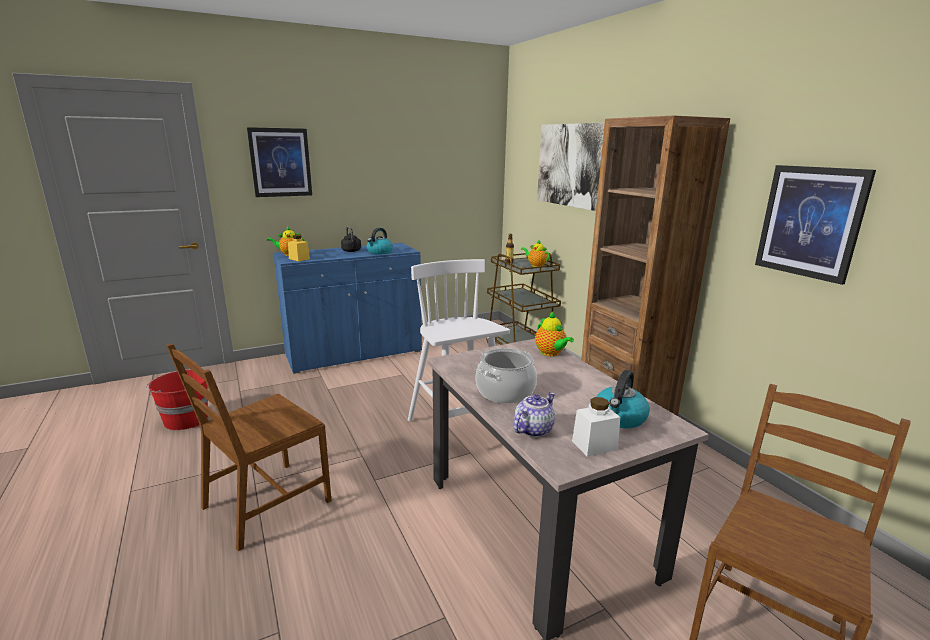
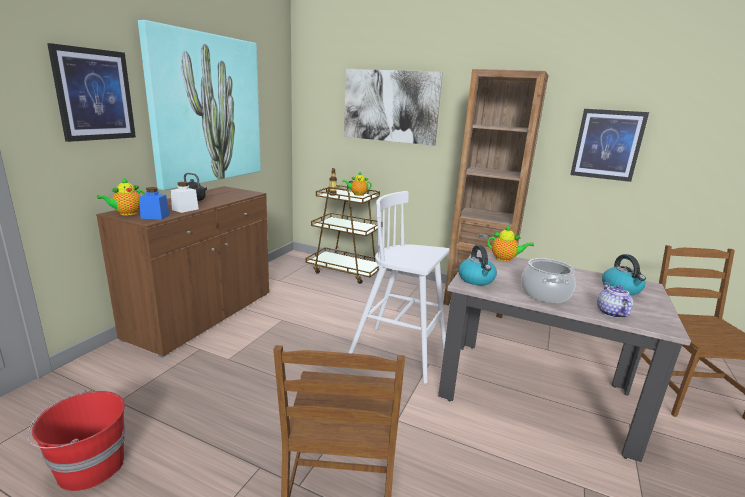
camera: 40 degrees left, 0 degrees up
blue cabinet [273,243,422,374] -> brown cabinet [96,186,269,358]
yellow jar [288,235,310,261] -> blue jar [139,187,169,220]
kettle [367,228,393,254] -> kettle moved to [458,245,497,285]
white jar [572,397,620,457] -> white jar moved to [171,182,199,213]
none -> picture [138,20,261,190]

